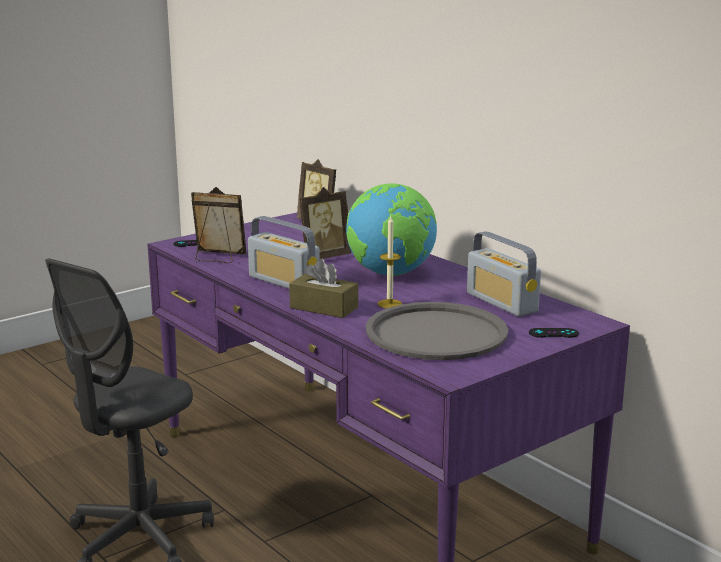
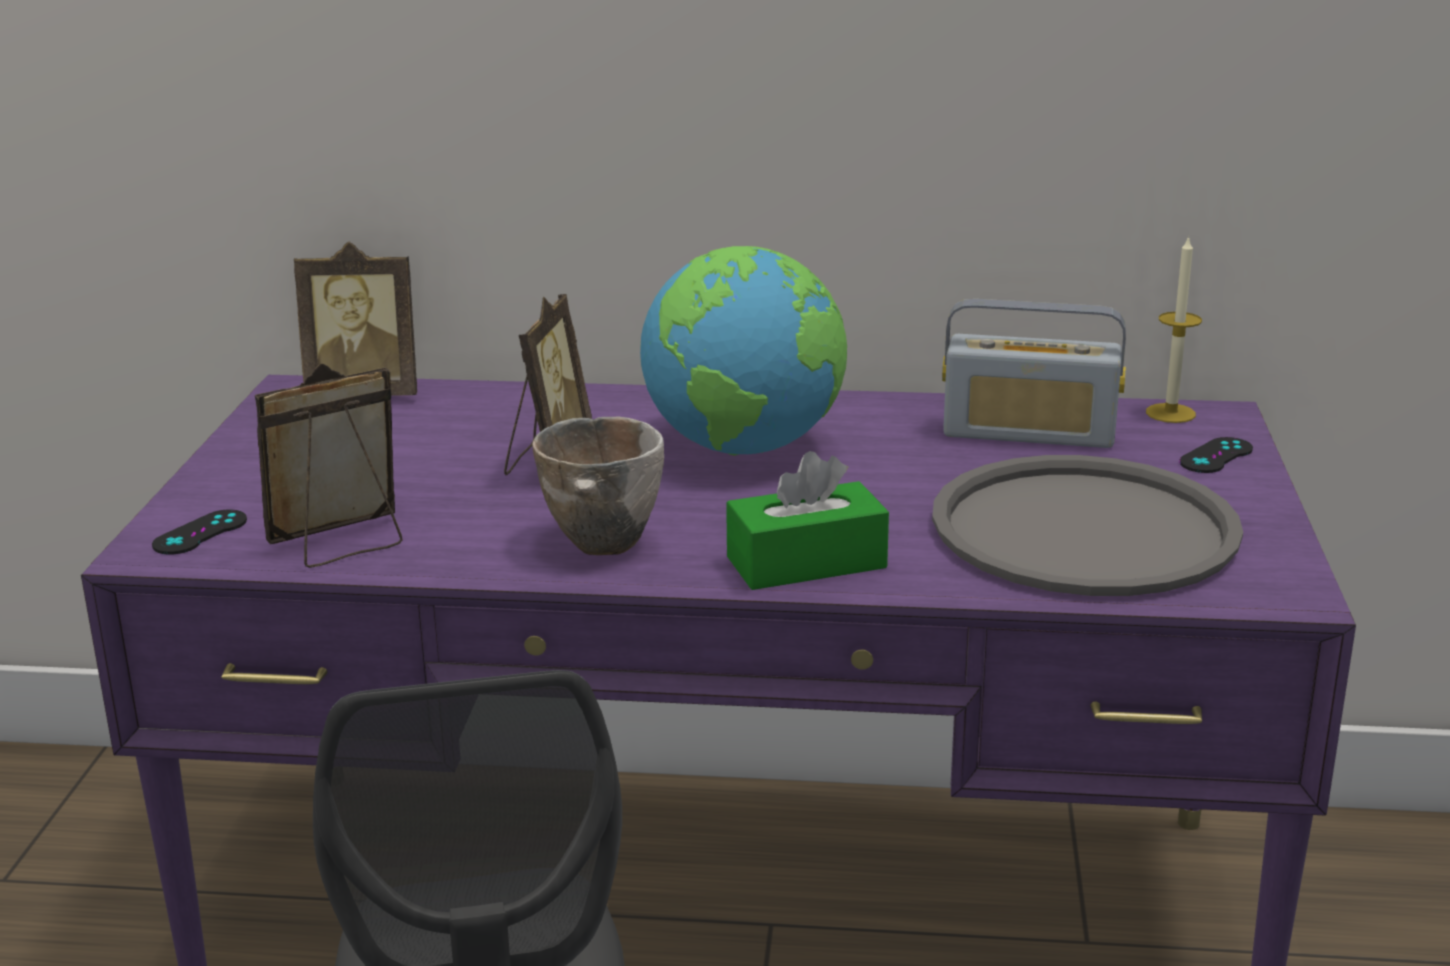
camera: 45 degrees left, 5 degrees up
radio [248,216,320,289] -> bowl [532,417,664,555]
brown tissue box [289,259,358,318] -> green tissue box [726,451,889,590]
candle [378,216,402,308] -> candle moved to [1146,235,1202,423]

